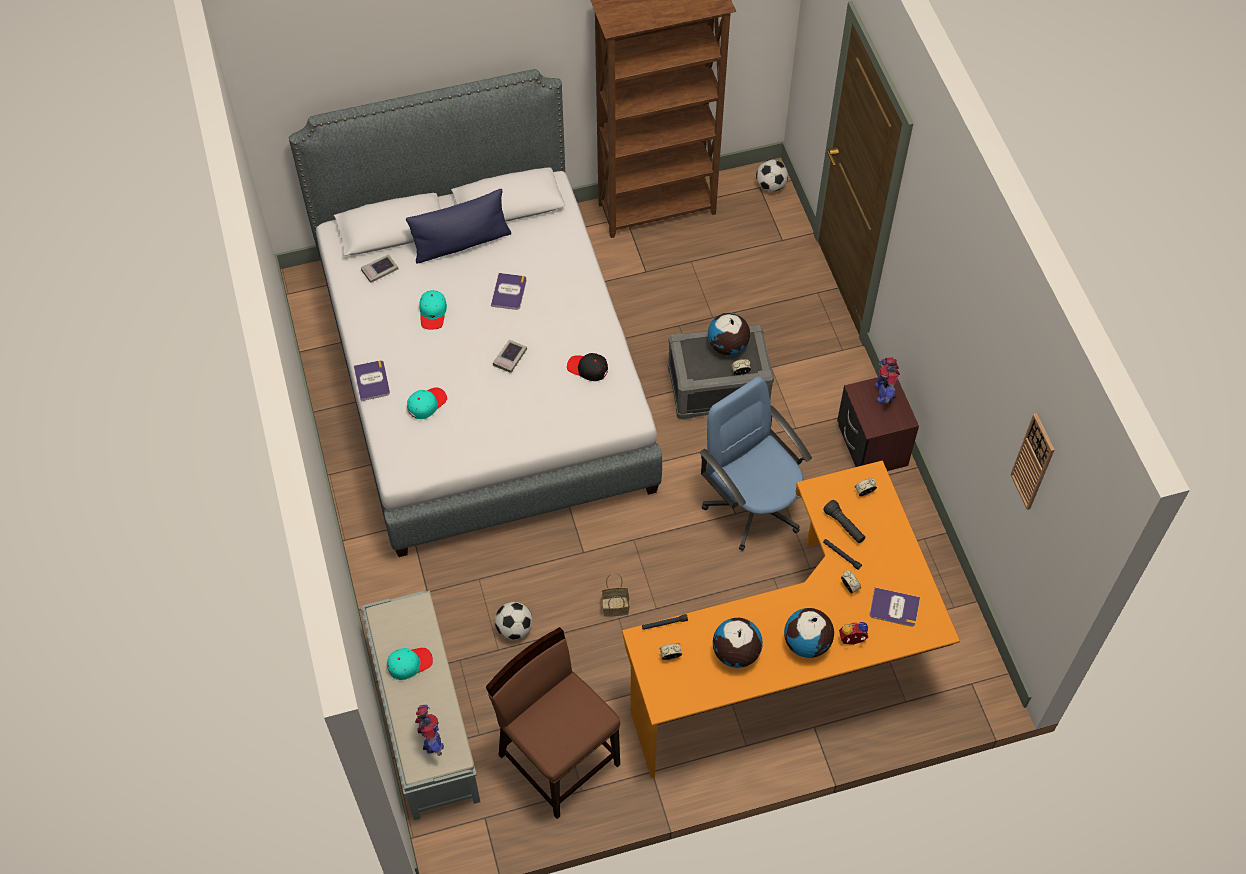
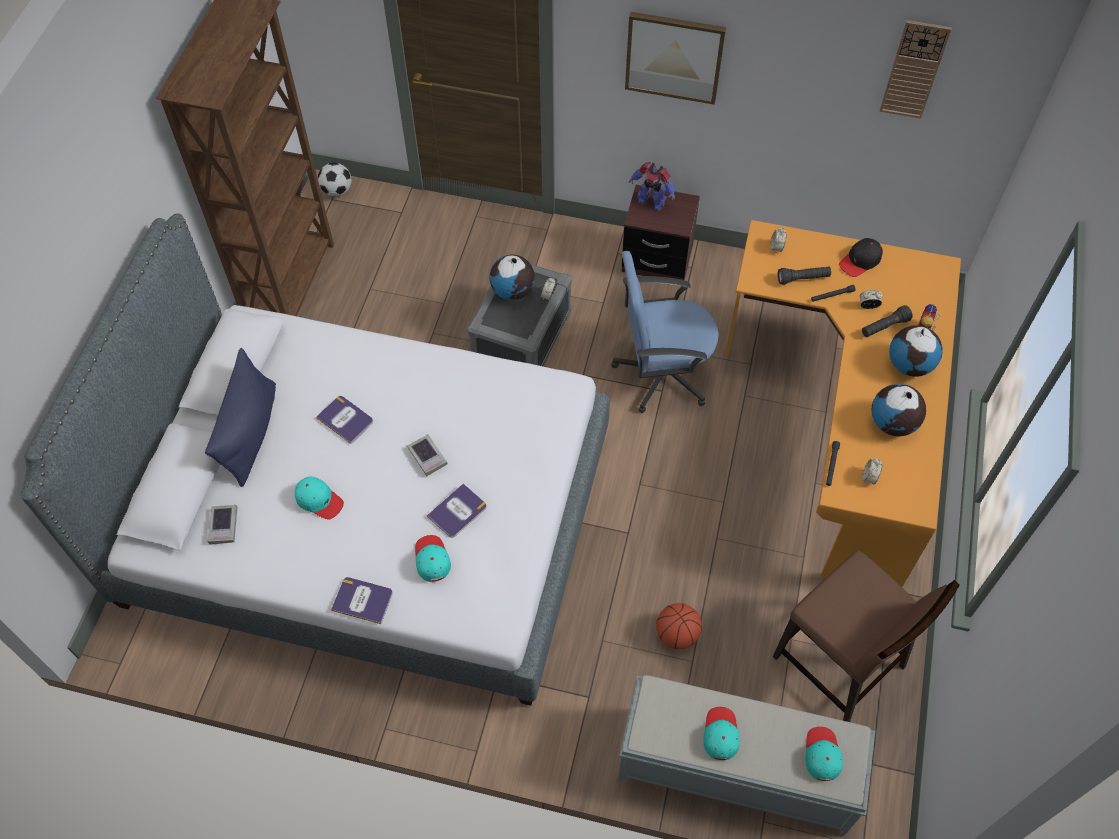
camera: 60 degrees left, 0 degrees up
toy robot [415,705,444,756] -> turquoise cap [805,727,843,781]
brown chair [486,627,620,819] -> brown chair turned 120 degrees counterclockwise [773,551,960,722]
football [495,602,533,640] -> basketball [656,603,702,649]
black cap [567,353,608,381] -> black cap moved to [839,238,883,277]
basket [601,573,630,617] -> none
book [869,587,920,627] -> book moved to [427,483,487,538]
none -> picture [625,12,726,105]
none -> black flashlight [862,305,913,337]

